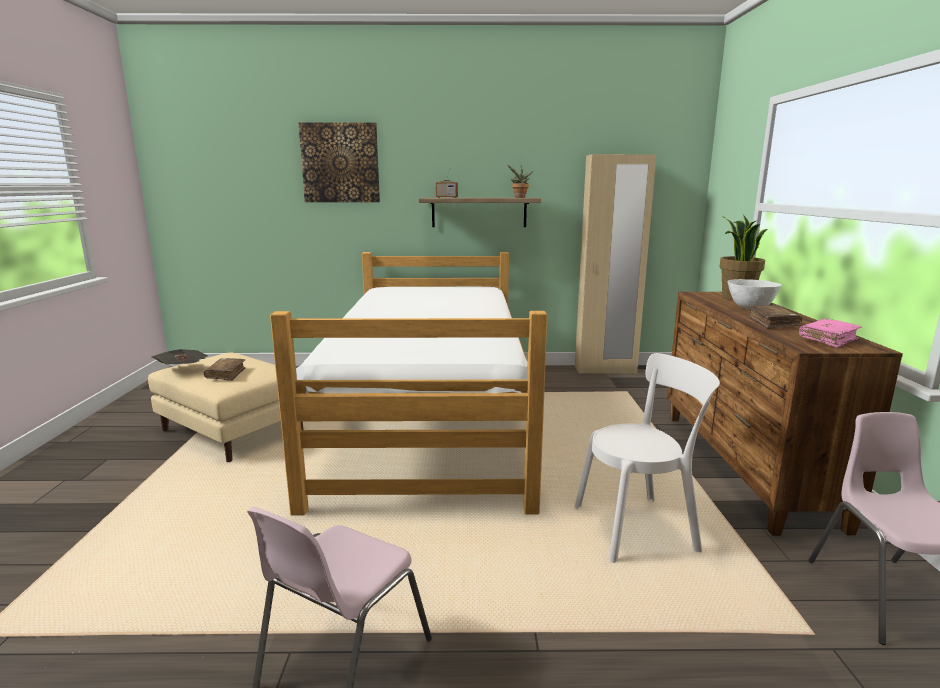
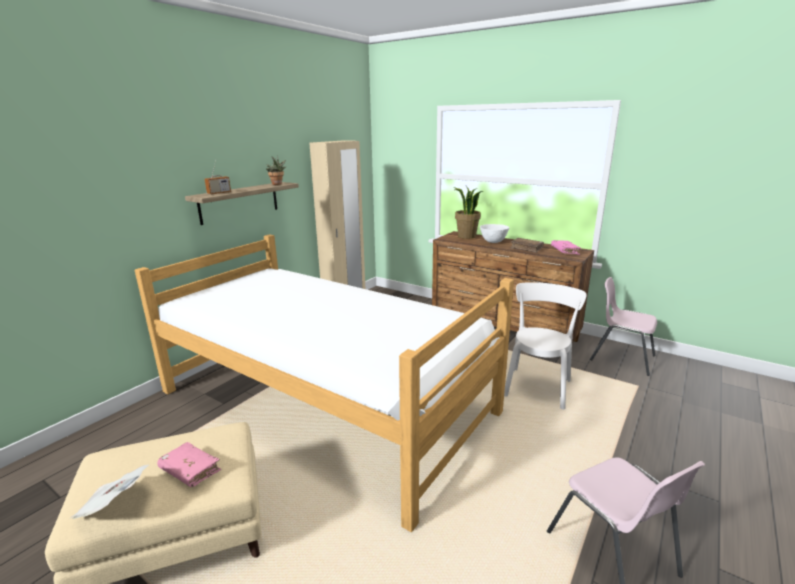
camera: 55 degrees left, 5 degrees up
brown book [204,358,246,381] -> pink book [157,442,221,487]
picture [298,122,380,202] -> none

